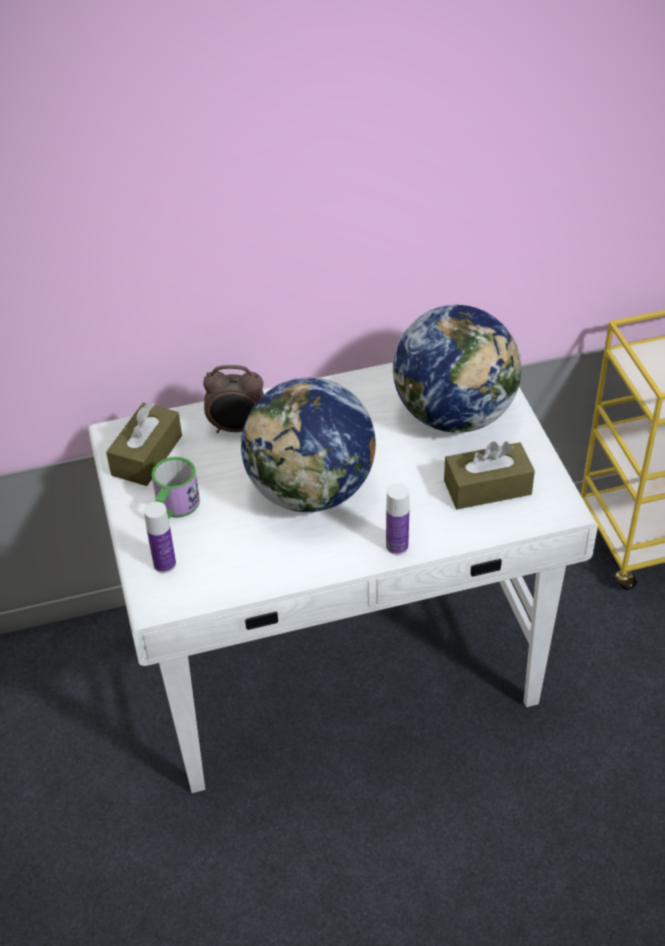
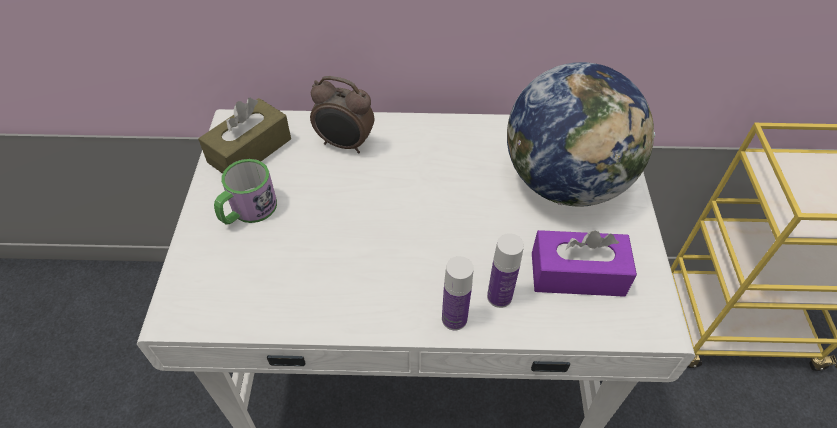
camera: 15 degrees right, 5 degrees up
bottle [144,502,176,573] -> bottle moved to [487,233,524,308]
globe [241,377,376,512] -> none
brown tissue box [444,441,535,509] -> purple tissue box [532,230,637,297]

